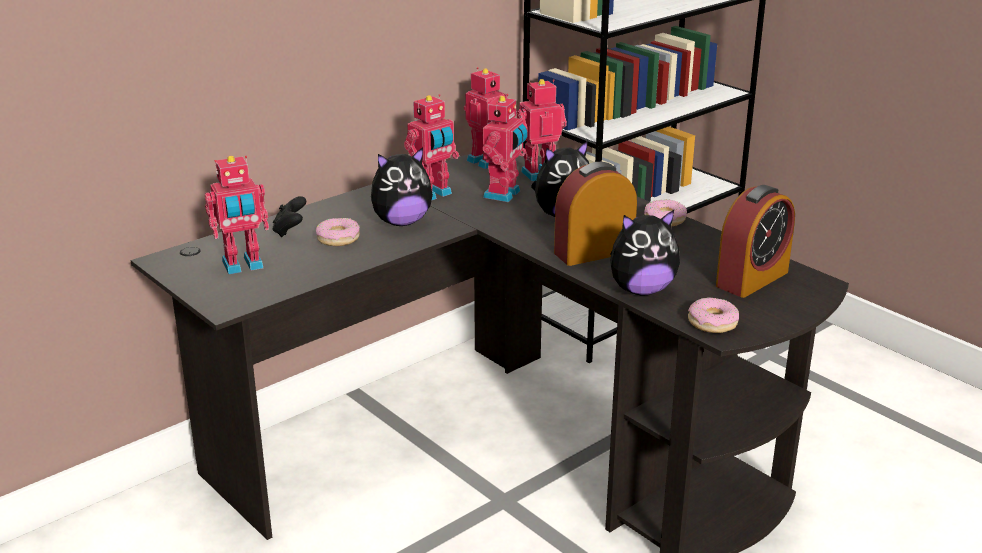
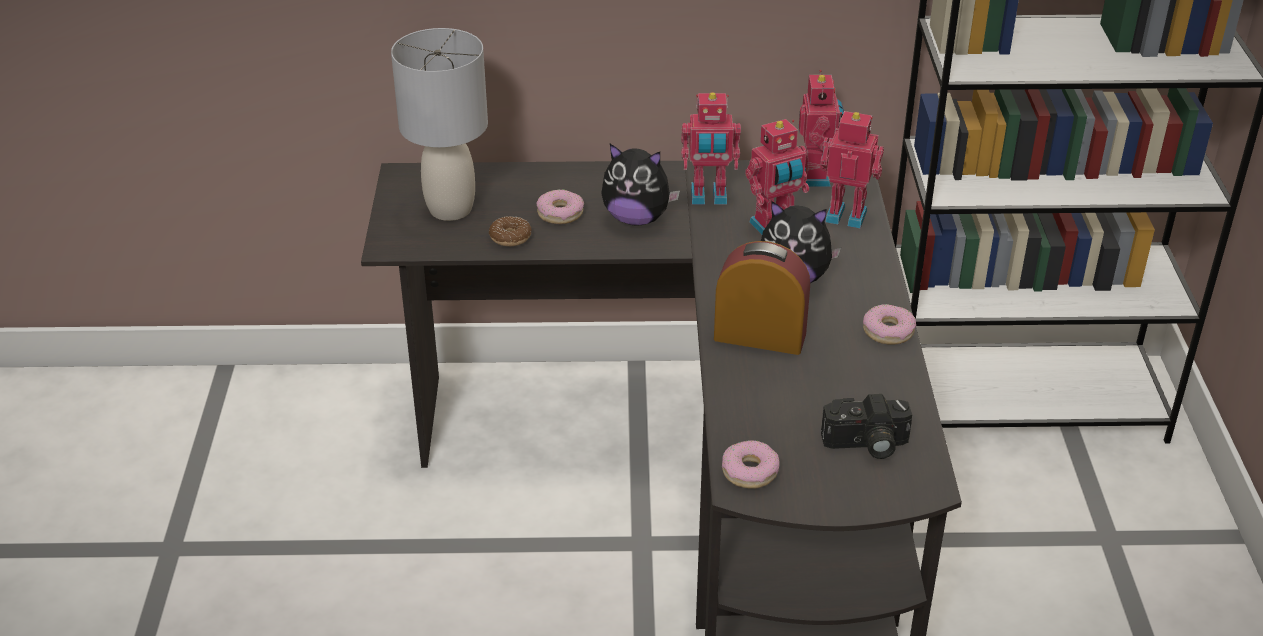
camera: 40 degrees right, 10 degrees up
toy robot [205,156,269,275] -> grey table lamp [391,28,488,221]
black game controller [273,196,306,237] -> none
plush toy [610,210,680,295] -> none
alarm clock [716,185,795,298] -> camera [821,394,912,459]
none -> donut [489,216,532,246]

